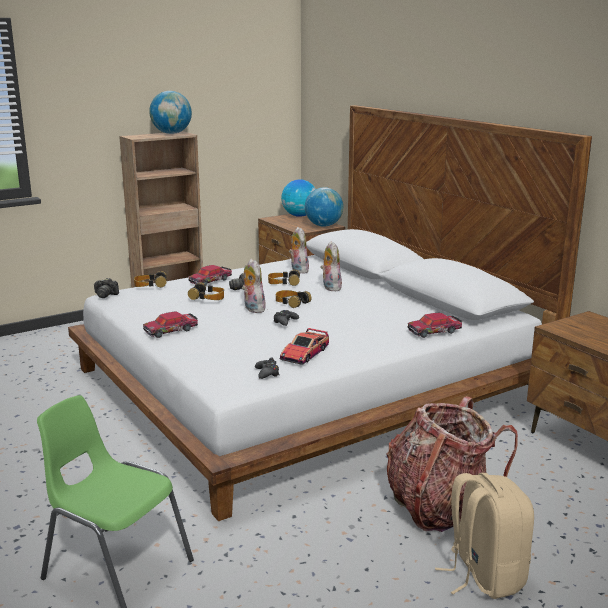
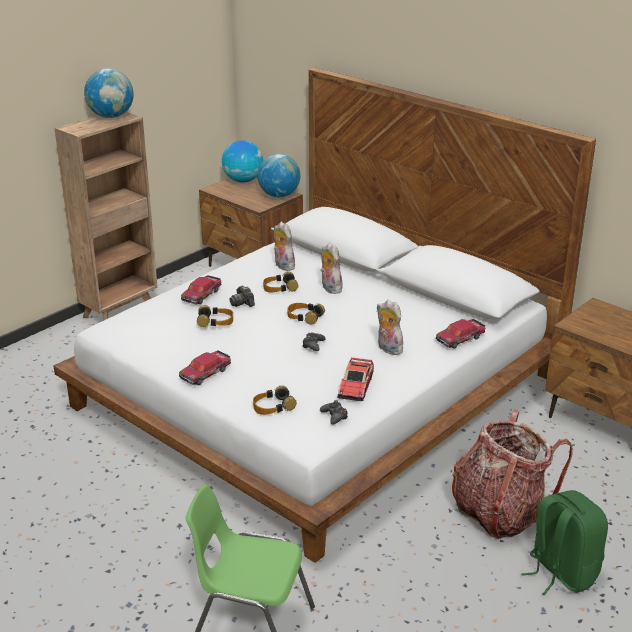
camera: 15 degrees left, 10 degrees up
camera [94,278,119,298] -> none
headphones [134,271,167,288] -> headphones moved to [253,385,297,415]
plush toy [242,259,266,313] -> plush toy moved to [377,300,403,355]
beige backpack [435,473,534,599] -> green backpack [521,490,608,595]

